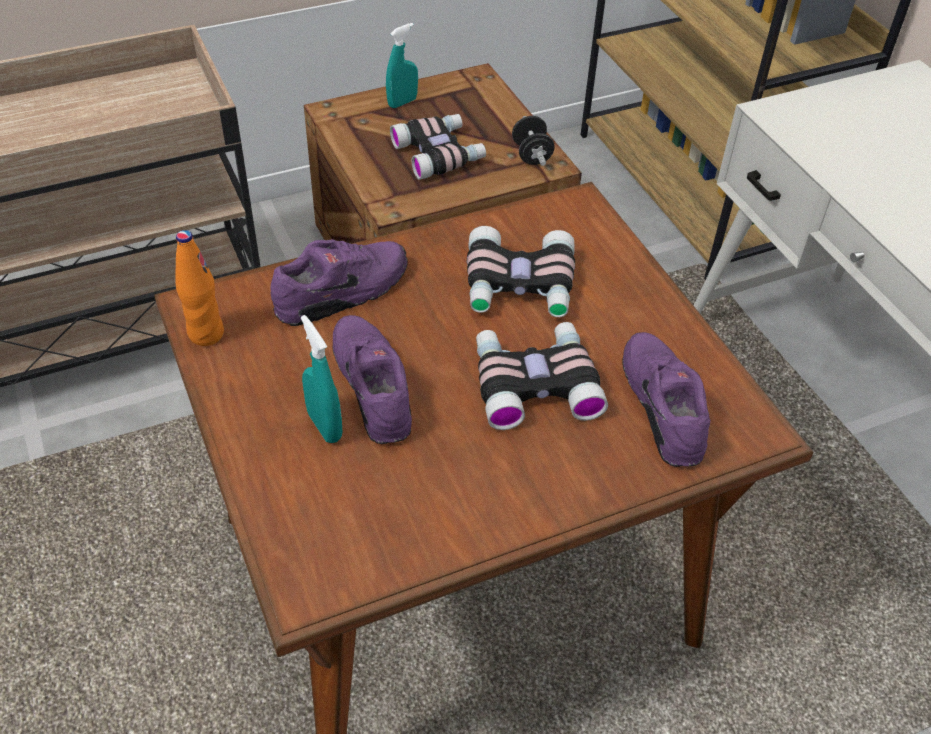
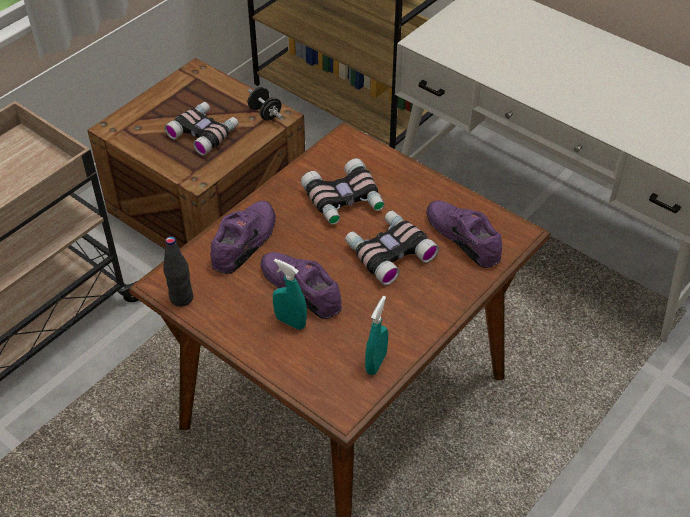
camera: 25 degrees left, 0 degrees up
orange bottle [175,230,224,346] -> black bottle [163,236,193,307]
turquoise spray bottle [386,23,418,108] -> turquoise spray bottle moved to [365,296,388,375]

